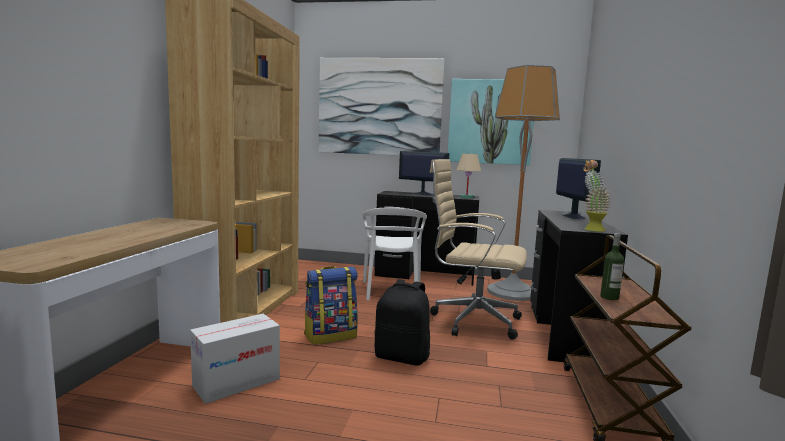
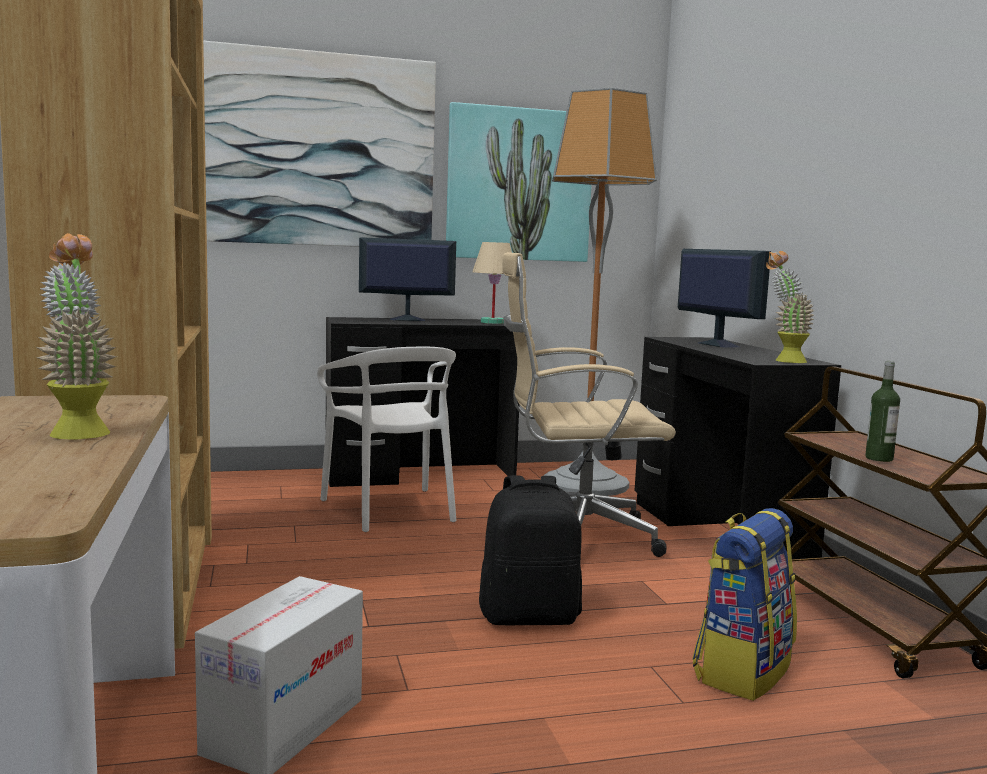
camera: 25 degrees left, 0 degrees up
backpack [304,266,358,345] -> backpack moved to [692,508,797,701]
none -> potted plant [36,233,117,440]

